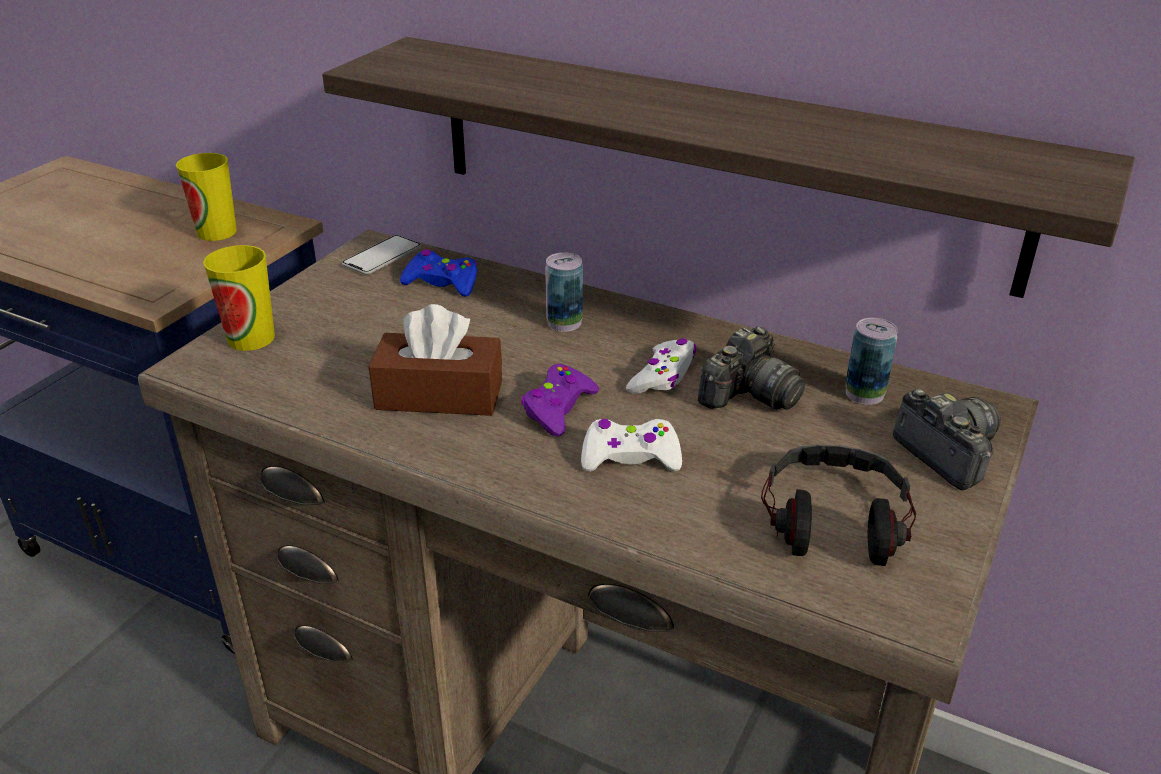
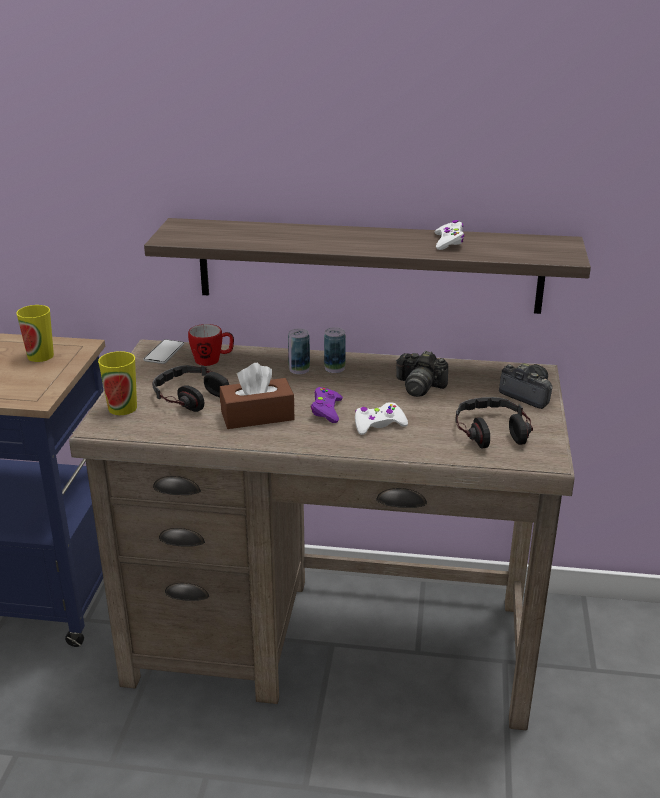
camera: 20 degrees left, 5 degrees down
blue game controller [400,249,477,297] -> mug [188,324,234,366]
white game controller [626,339,696,394] -> white game controller moved to [434,220,464,250]
camera [698,327,805,410] -> camera turned 90 degrees clockwise [396,351,448,397]
can [845,318,898,405] -> can moved to [324,327,346,373]
none -> headphones [152,365,229,412]

